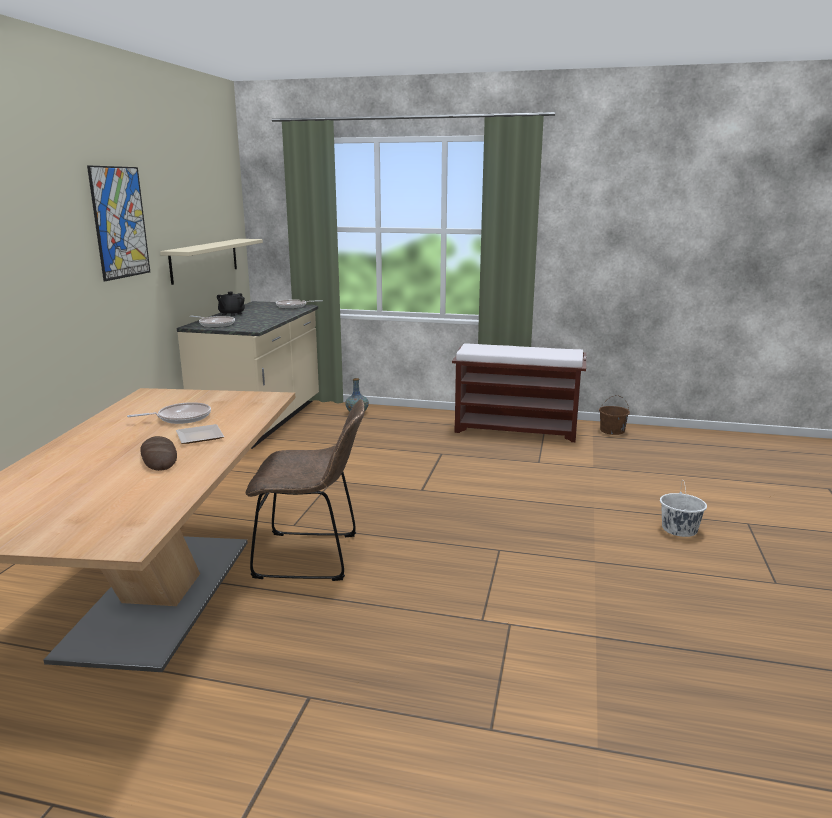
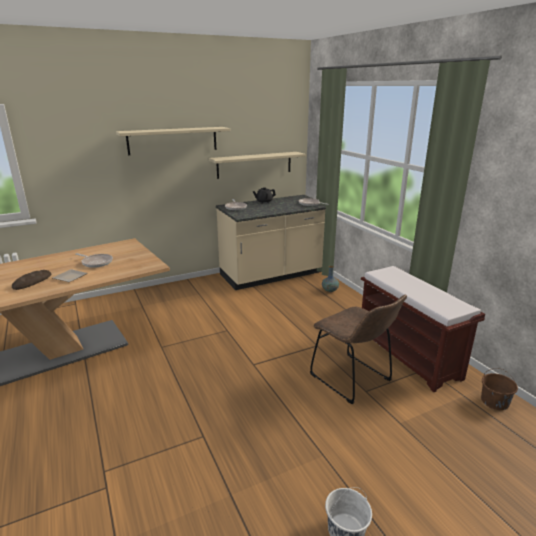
camera: 50 degrees right, 5 degrees up
picture [87,165,150,281] -> beige shelf [116,127,230,155]
brown chair [245,399,365,581] -> brown chair moved to [310,295,407,404]

